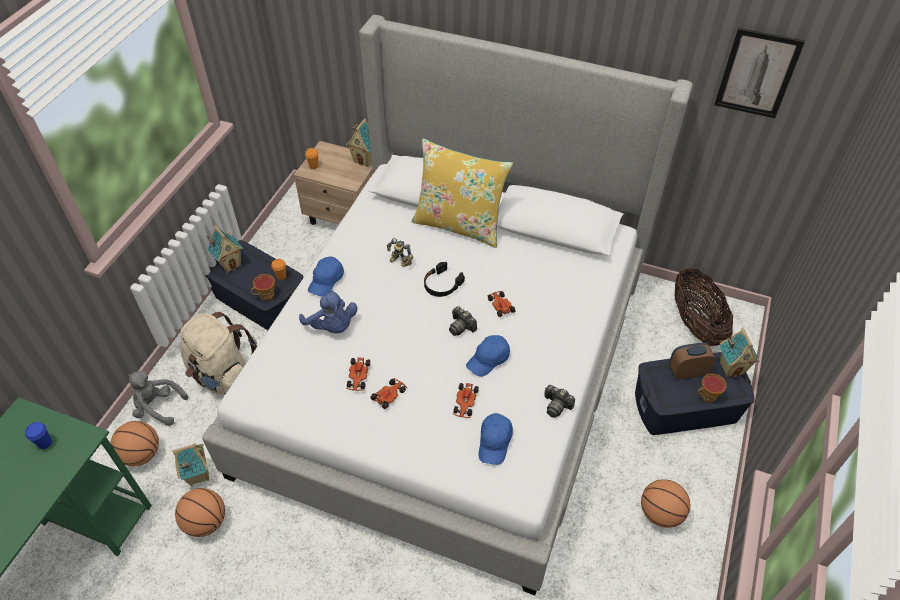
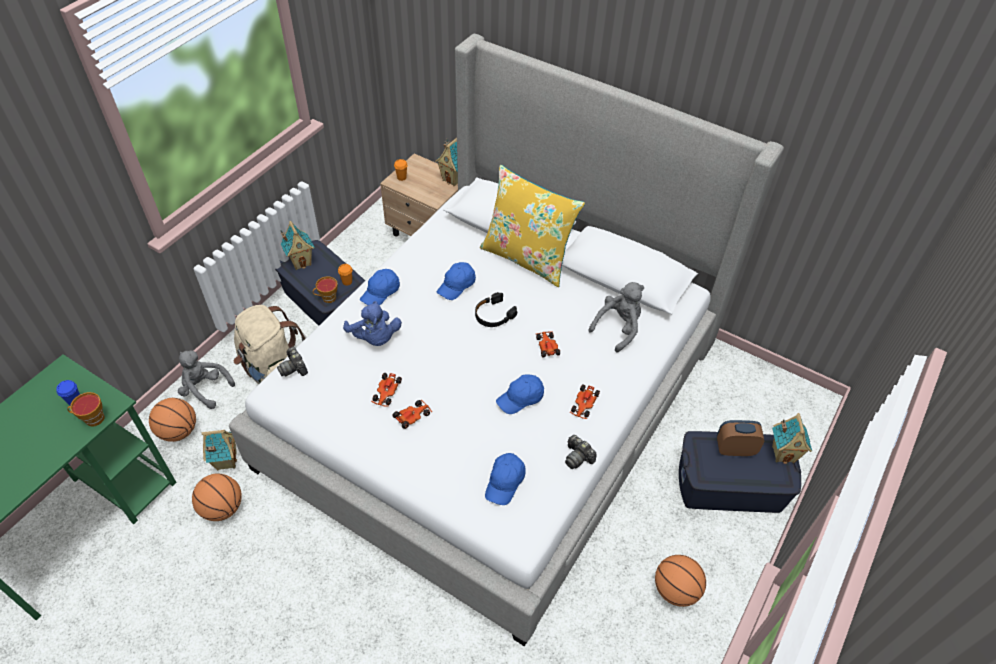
camera: 10 degrees right, 0 degrees up
toy robot [387,238,413,267] -> blue cap [437,262,476,300]
camera [449,306,477,336] -> camera moved to [277,347,308,376]
toy car [452,383,479,418] -> toy car moved to [570,385,600,419]
basket [675,268,733,346] -> none
cup [697,374,727,402] -> cup moved to [68,392,105,427]
picture [714,28,805,118] -> none
none -> grey plush toy [589,282,644,352]

